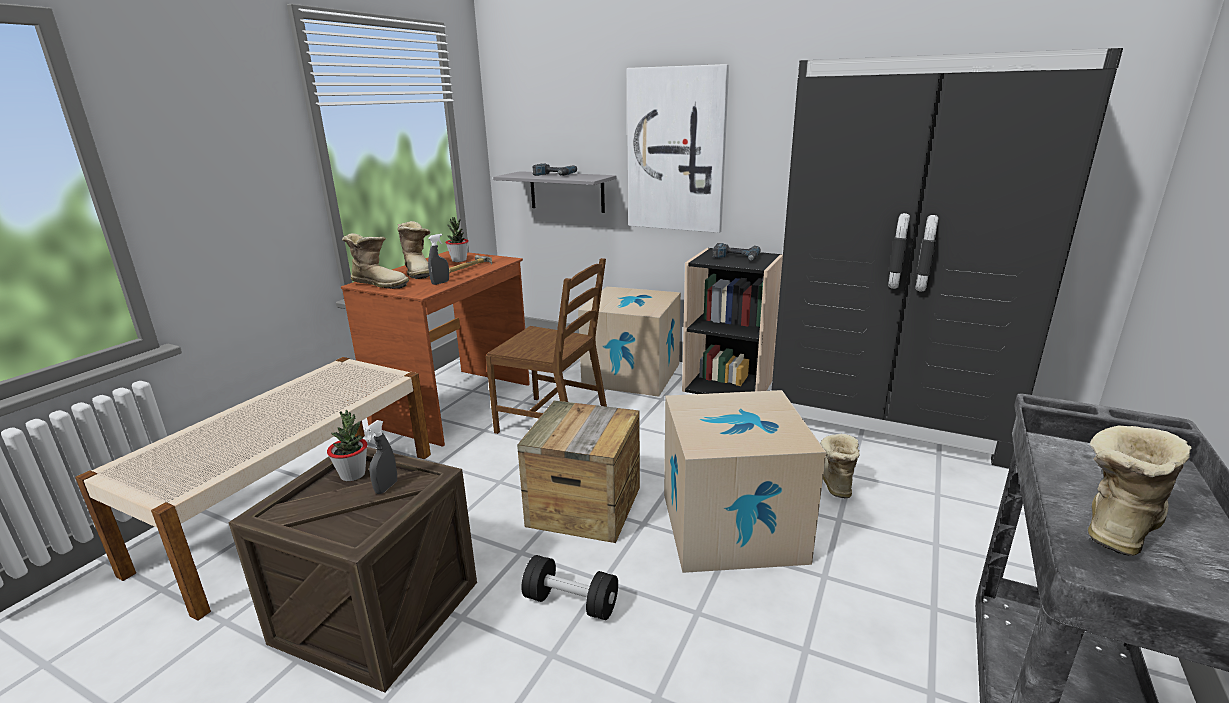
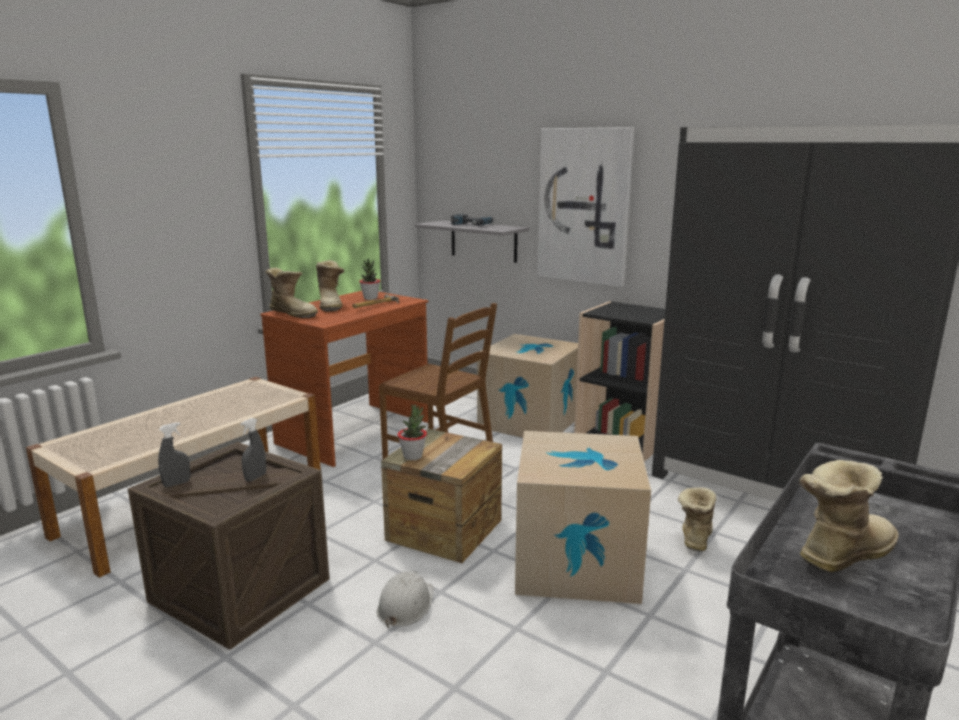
camera: 10 degrees right, 5 degrees down
potted plant [327,410,367,481] -> potted plant moved to [398,404,427,460]
grey spray bottle [428,234,449,285] -> grey spray bottle moved to [158,422,191,487]
black dumbbell [521,555,618,620] -> white hard hat [377,571,434,629]
power drill [713,243,761,261] -> none

